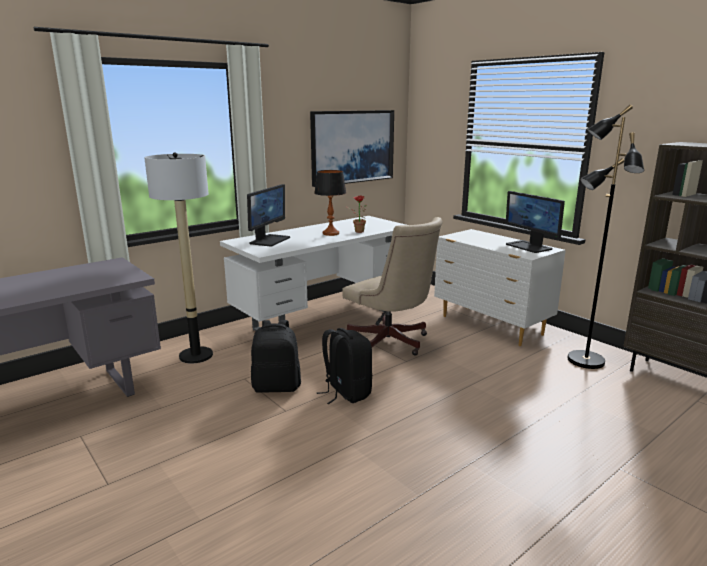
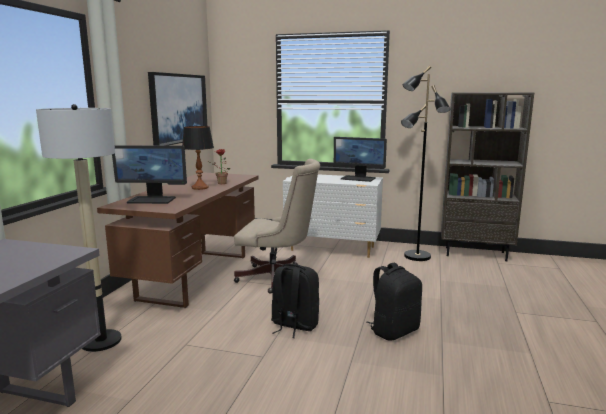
camera: 35 degrees left, 5 degrees down
white desk [220,216,406,331] -> brown desk [97,172,259,308]
monitor [247,184,290,247] -> monitor turned 105 degrees clockwise [112,145,187,204]
black backpack [251,320,301,393] -> black backpack moved to [366,263,422,341]

